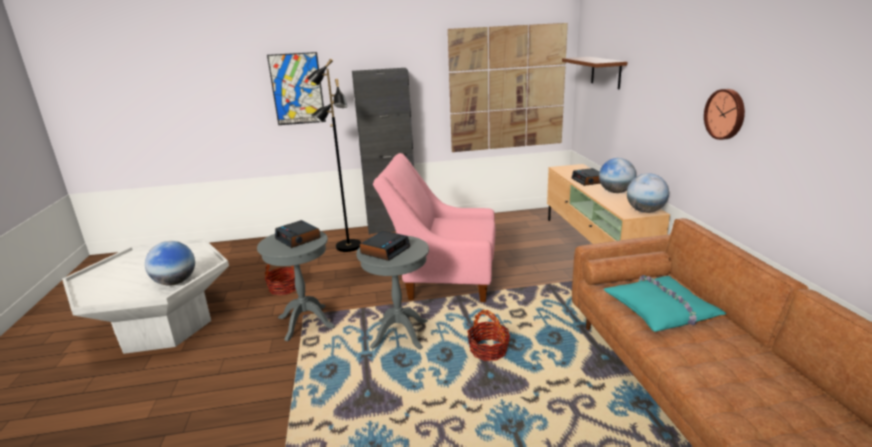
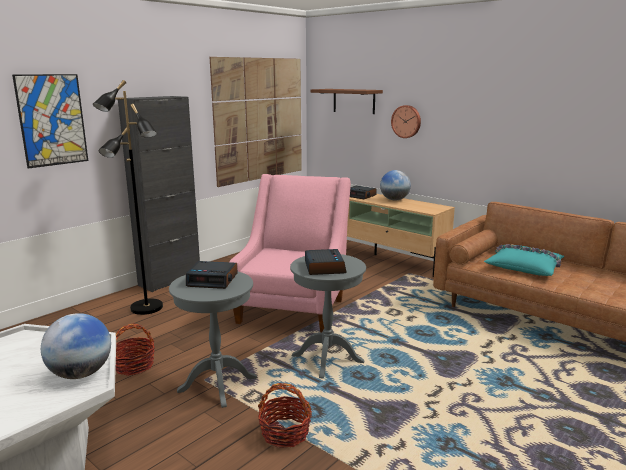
camera: 40 degrees left, 5 degrees down
pink armchair [373,153,496,302] -> pink armchair turned 135 degrees clockwise [229,174,351,332]
basket [467,310,510,361] -> basket moved to [258,383,312,448]
globe [627,173,669,213] -> none
wall clock [704,89,745,140] -> wall clock moved to [391,105,421,138]

